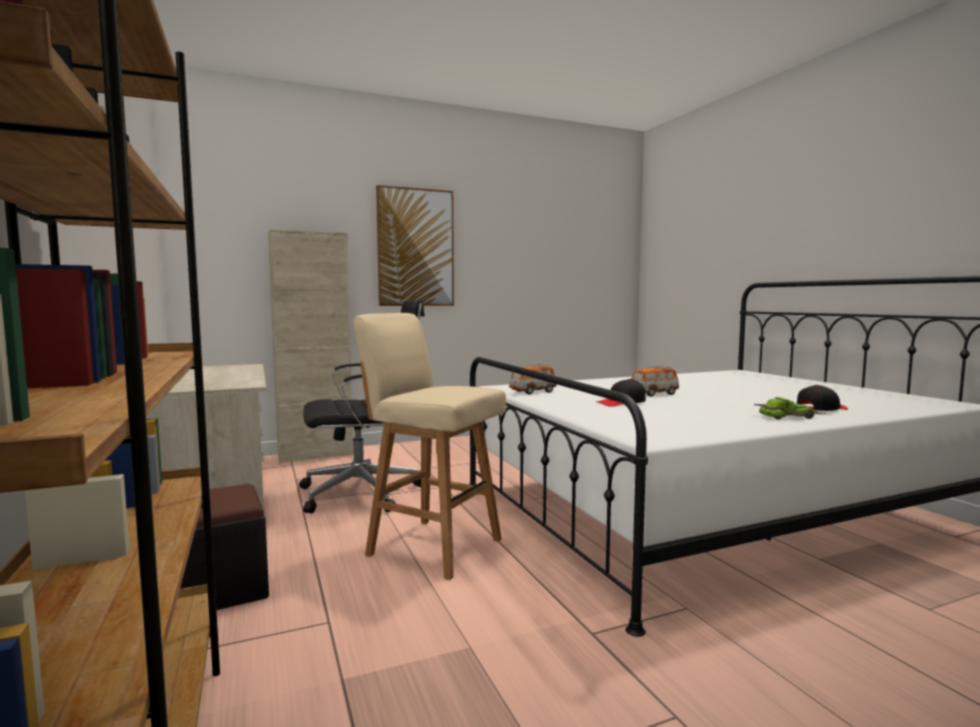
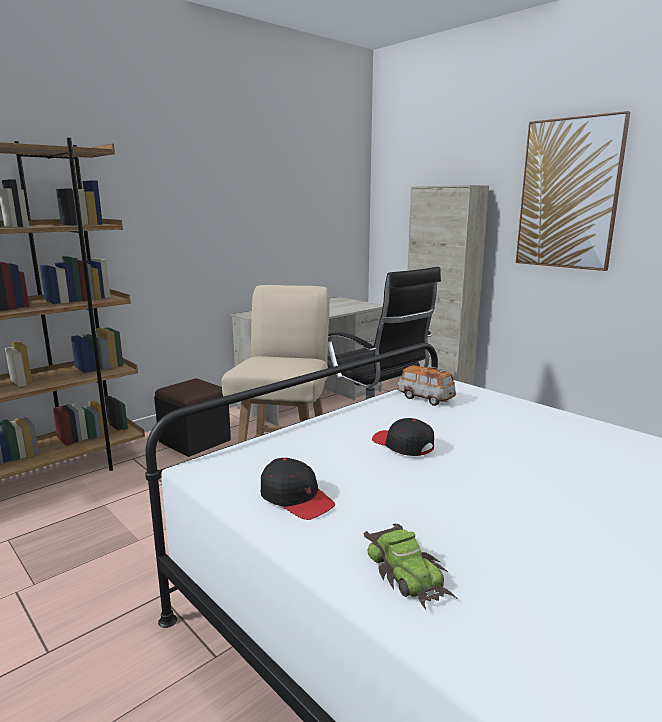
camera: 70 degrees right, 10 degrees up
toy car [631,366,679,396] -> none
black cap [797,385,848,411] -> black cap moved to [260,458,335,520]

